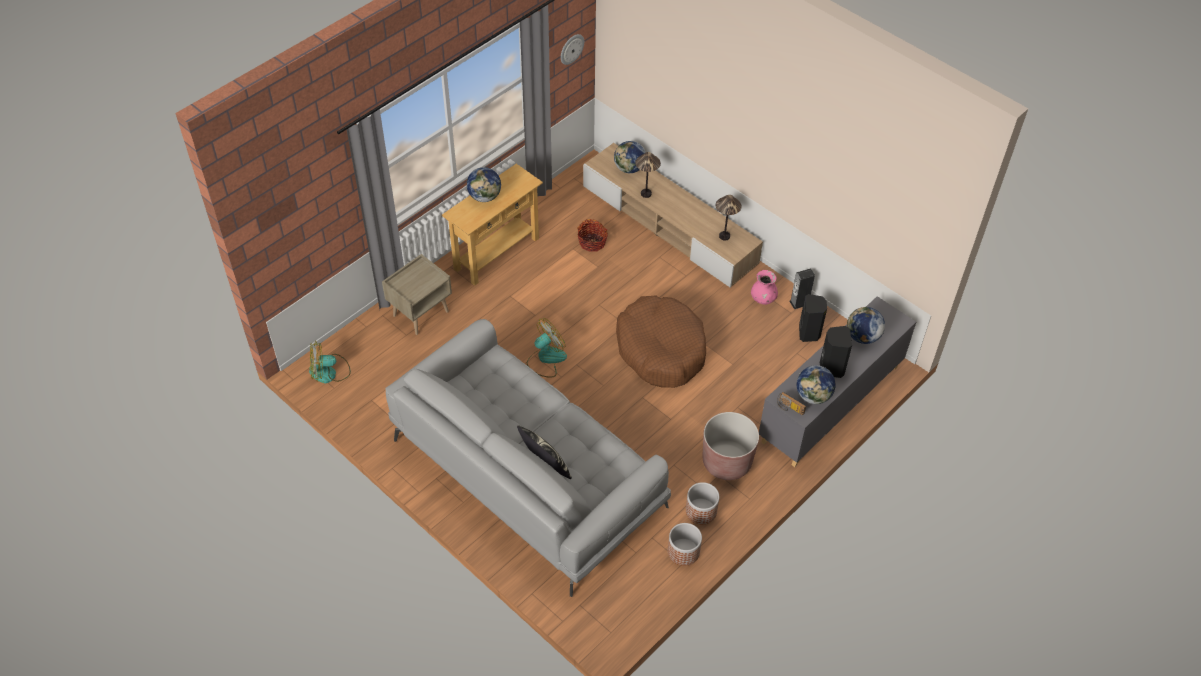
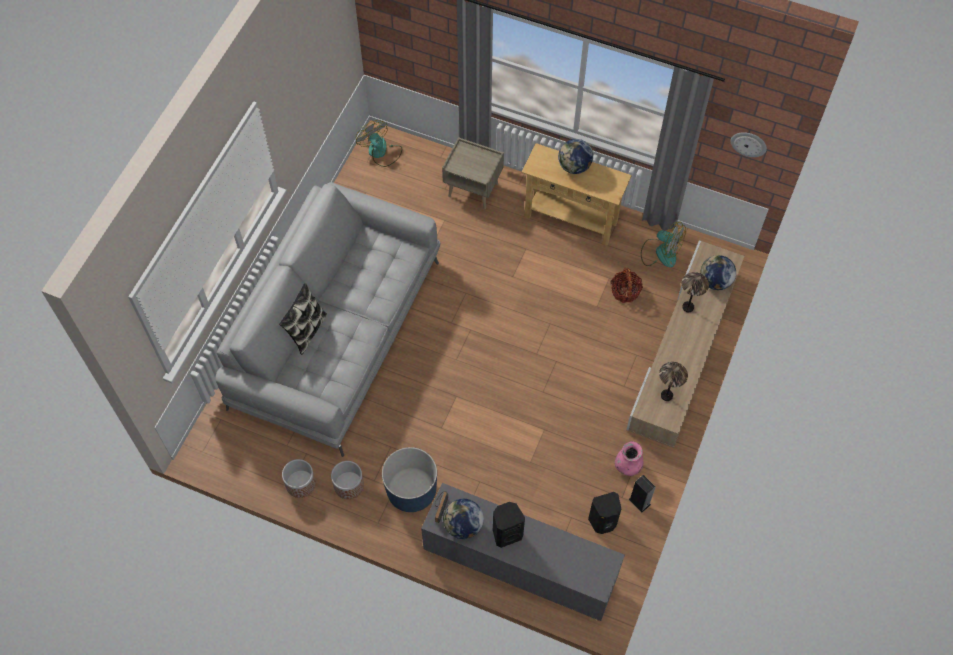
camera: 70 degrees right, 10 degrees up
fan [527,318,567,378] -> fan moved to [641,222,686,267]
brown dog bed [616,296,706,388] -> none
brown planter [703,412,759,480] -> blue planter [382,447,437,512]
globe [847,307,885,344] -> none

